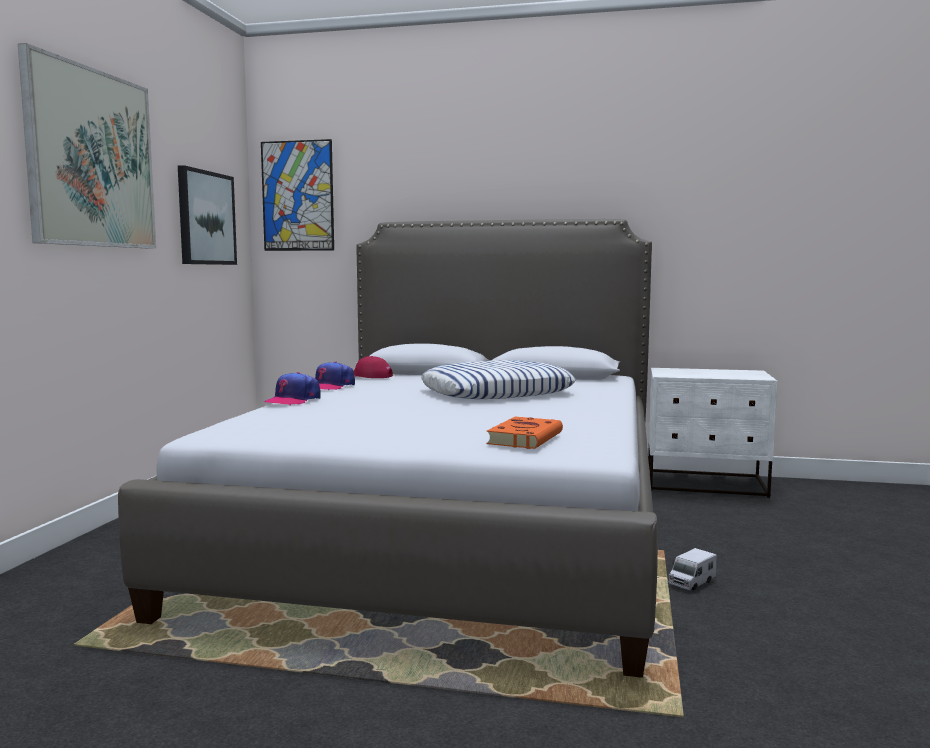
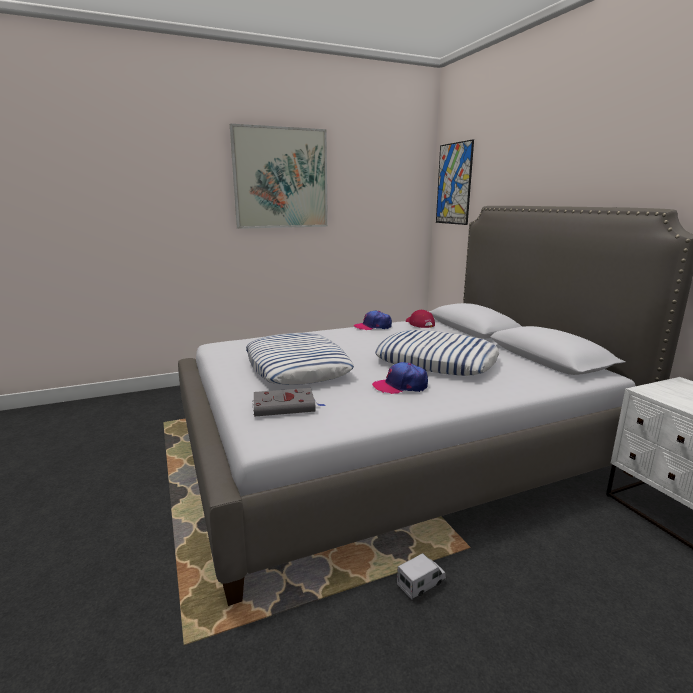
camera: 55 degrees right, 10 degrees up
picture [178,165,237,265] -> none
cap [264,372,321,405] -> cap moved to [372,362,428,394]
orange book [486,417,563,449] -> grey book [252,388,325,417]
toy truck [668,548,716,590] -> toy truck turned 135 degrees clockwise [397,553,446,600]
none -> pillow [246,333,354,385]

